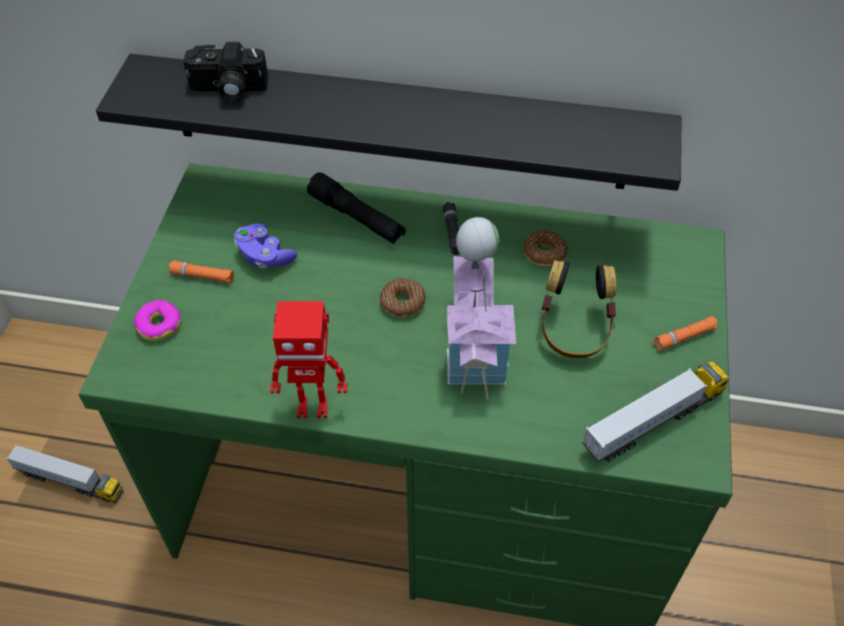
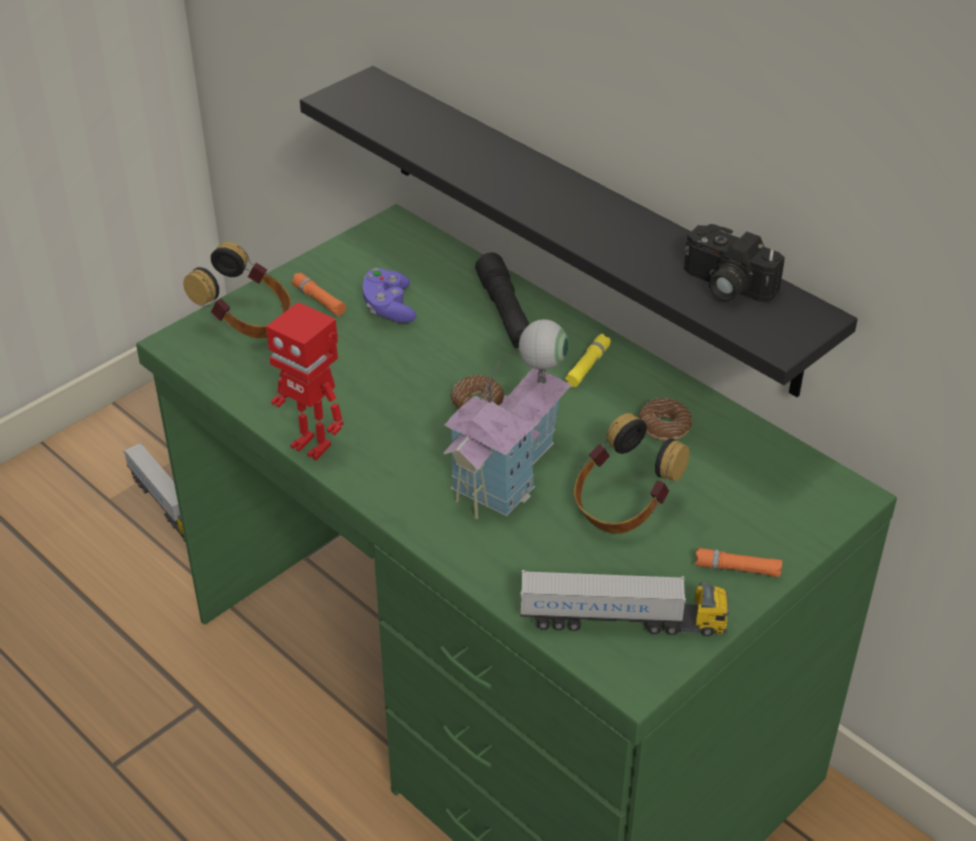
camera: 35 degrees right, 10 degrees down
donut [134,300,181,341] -> headphones [183,242,291,339]
camera [183,42,268,102] -> camera moved to [684,224,785,303]
black flashlight [443,202,460,255] -> yellow flashlight [565,334,610,387]

